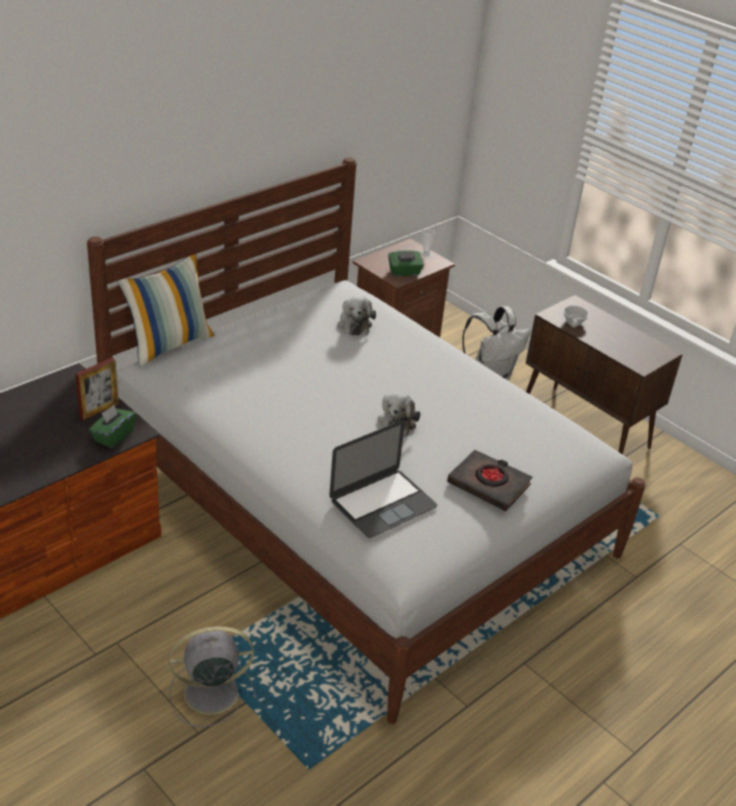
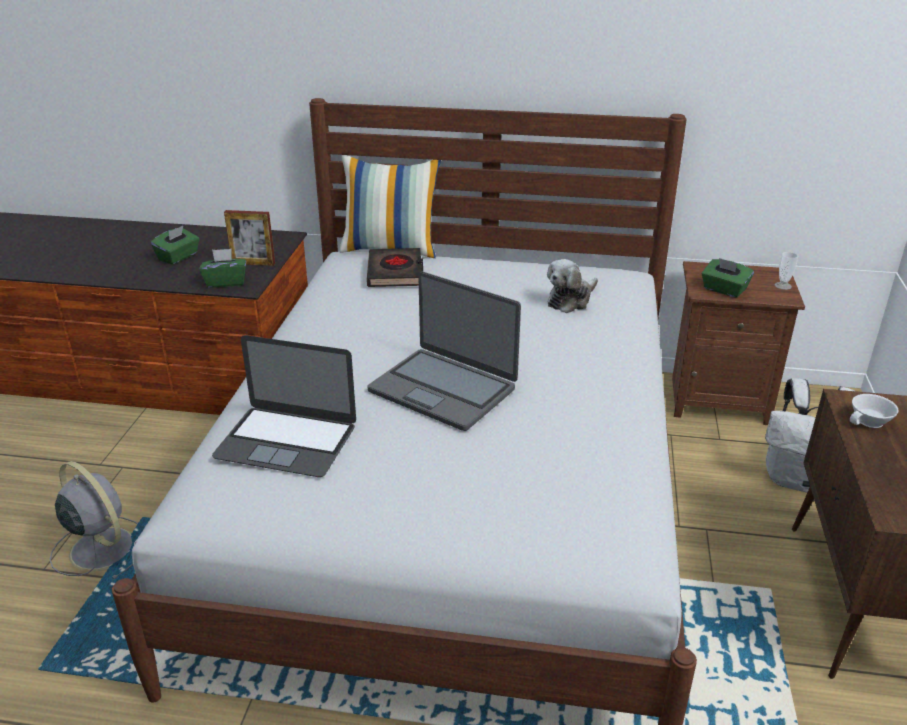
camera: 55 degrees right, 5 degrees down
plush toy [378,392,420,437] -> laptop [368,271,521,431]
black book [447,450,532,511] -> black book moved to [367,248,423,287]
none -> green tissue box [151,226,199,265]

